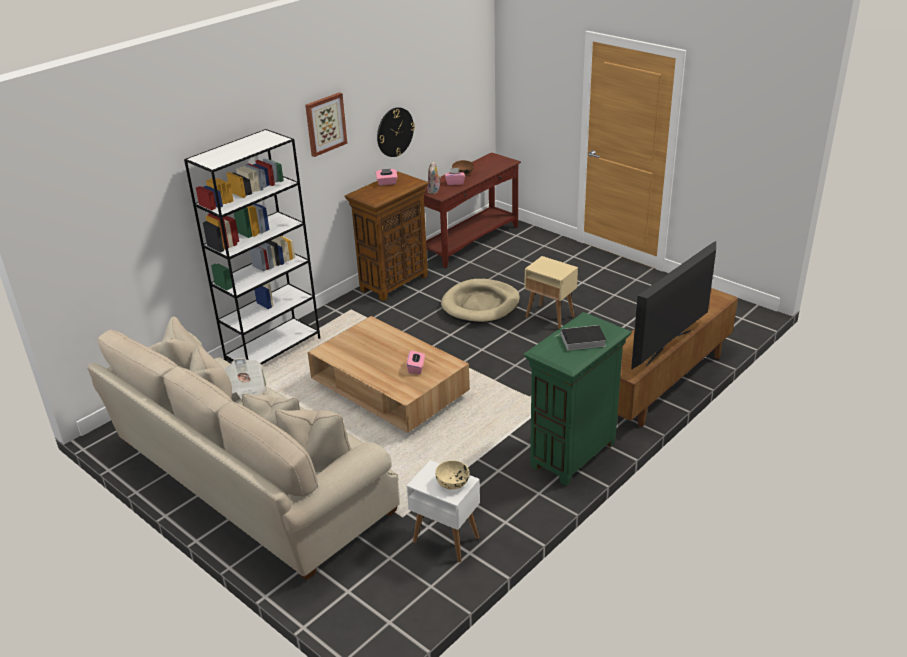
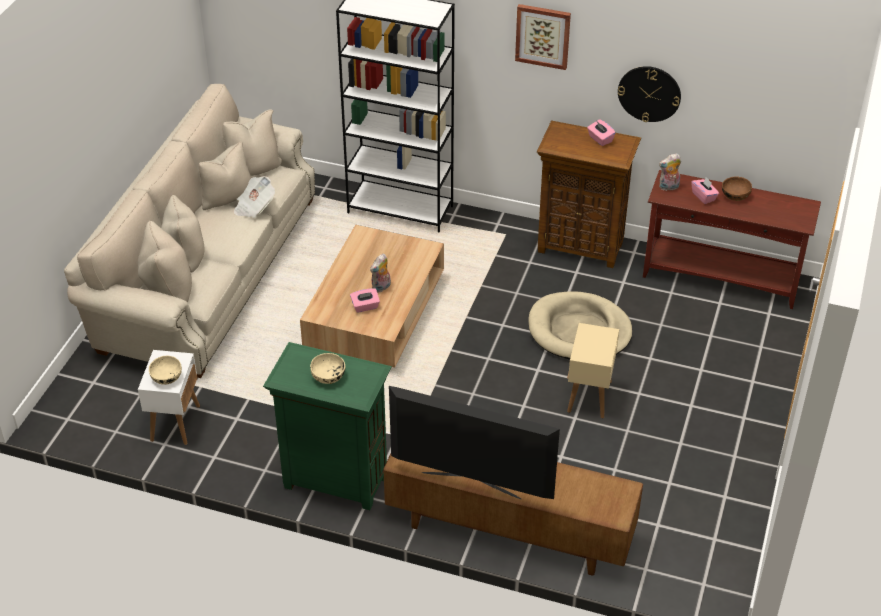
camera: 65 degrees right, 10 degrees up
book [555,325,606,351] -> beige bowl [310,353,346,384]
none -> plush toy [370,254,391,293]

